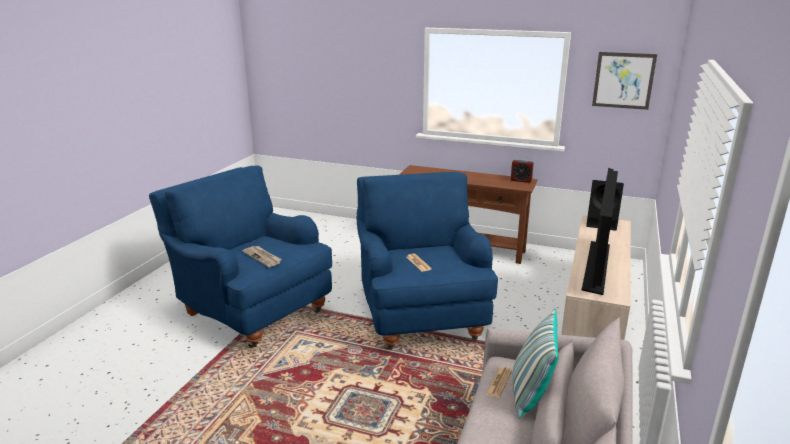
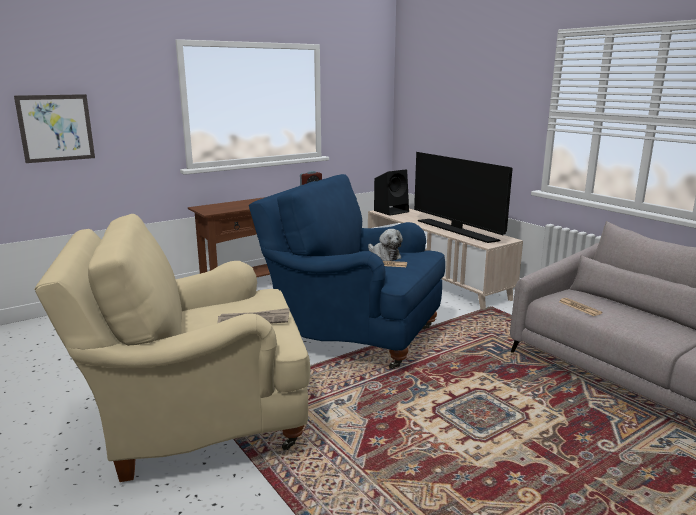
camera: 55 degrees left, 5 degrees down
blue armchair [149,165,332,348] -> beige armchair [35,214,311,482]
pillow [512,309,559,419] -> none
picture [592,52,657,110] -> picture moved to [14,94,95,163]
none -> plush toy [368,229,403,261]

